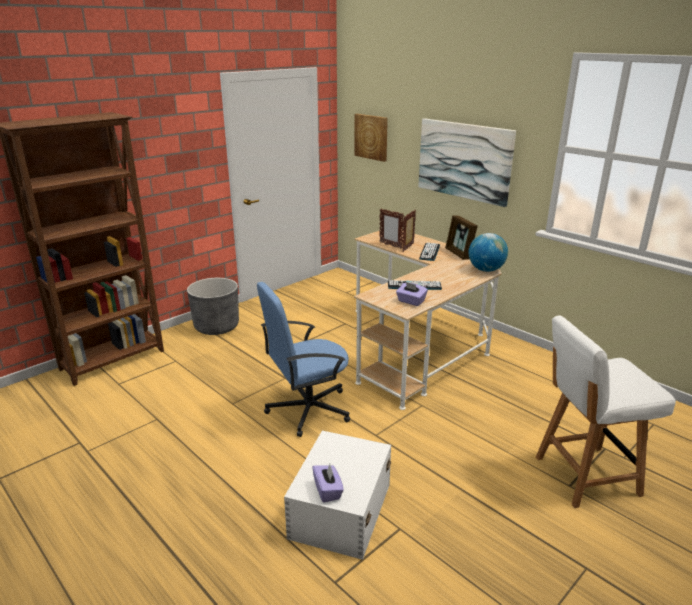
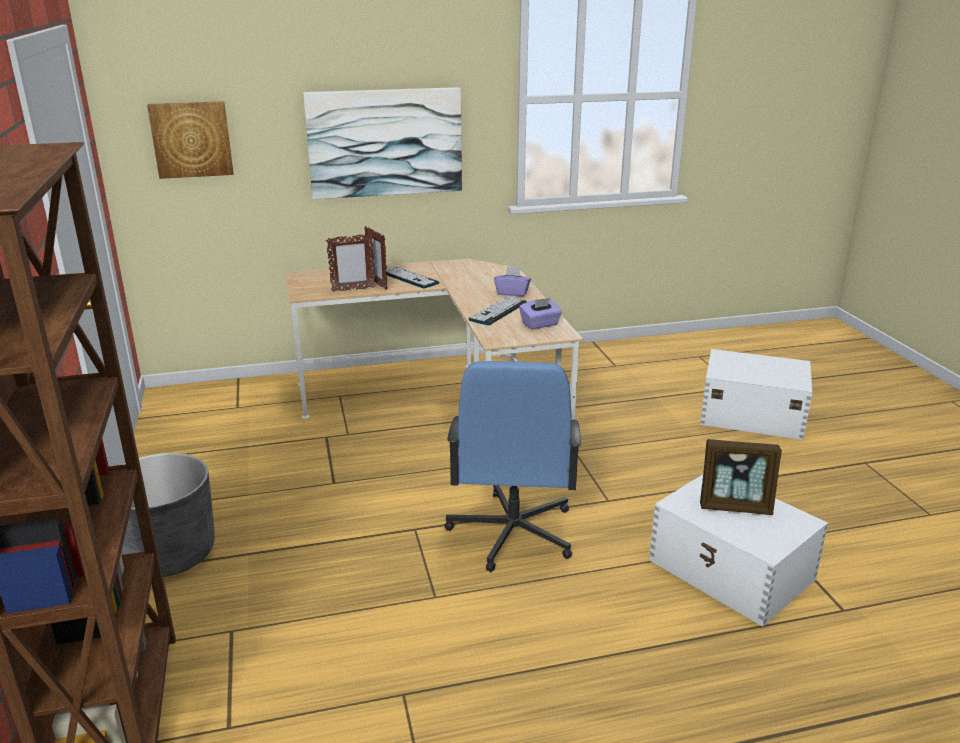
camera: 60 degrees left, 0 degrees up
purple tissue box [312,464,344,503] -> purple tissue box moved to [494,266,531,296]
picture frame [445,215,478,260] -> picture frame moved to [700,439,782,515]
globe [469,233,508,272] -> none
white chair [536,315,676,508] -> white storage box [700,349,813,440]

